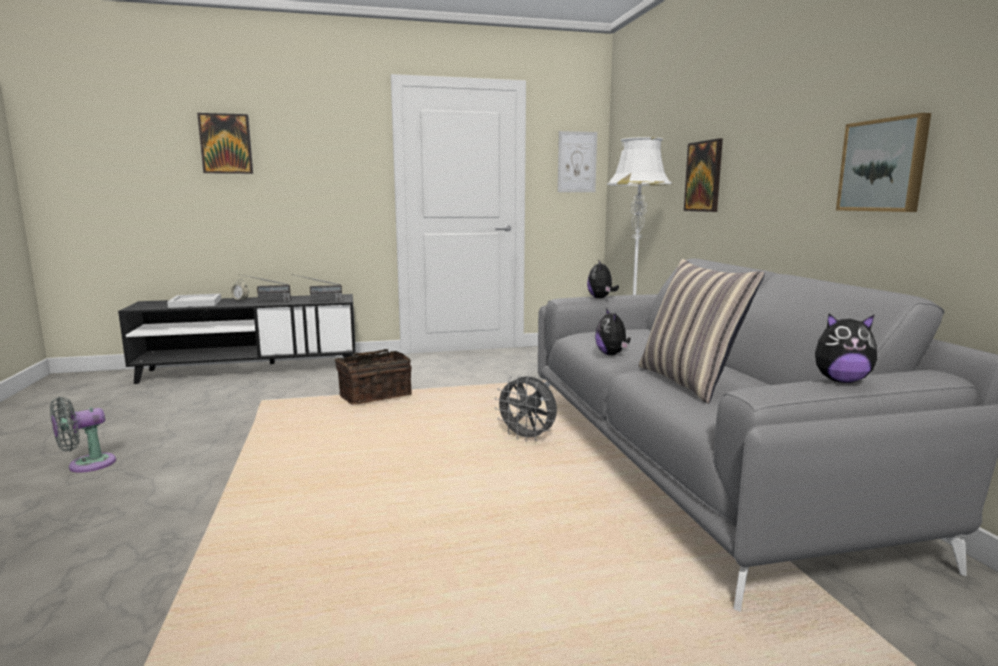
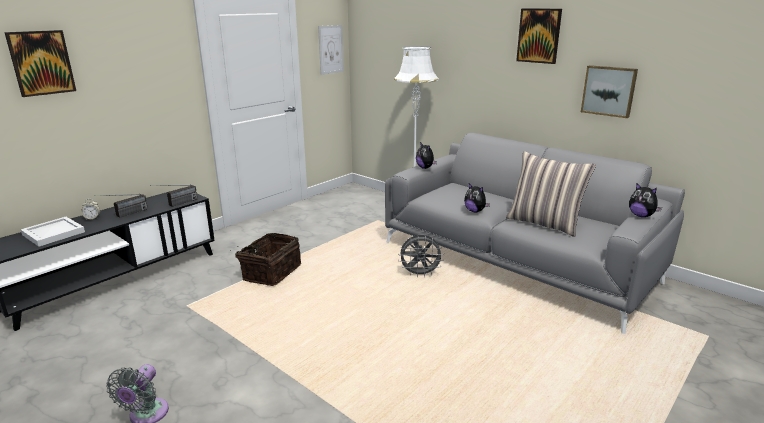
camera: 35 degrees left, 10 degrees up
picture [684,138,723,212] -> picture moved to [516,8,562,64]
plush toy [815,314,877,383] -> plush toy turned 75 degrees clockwise [629,183,662,217]

